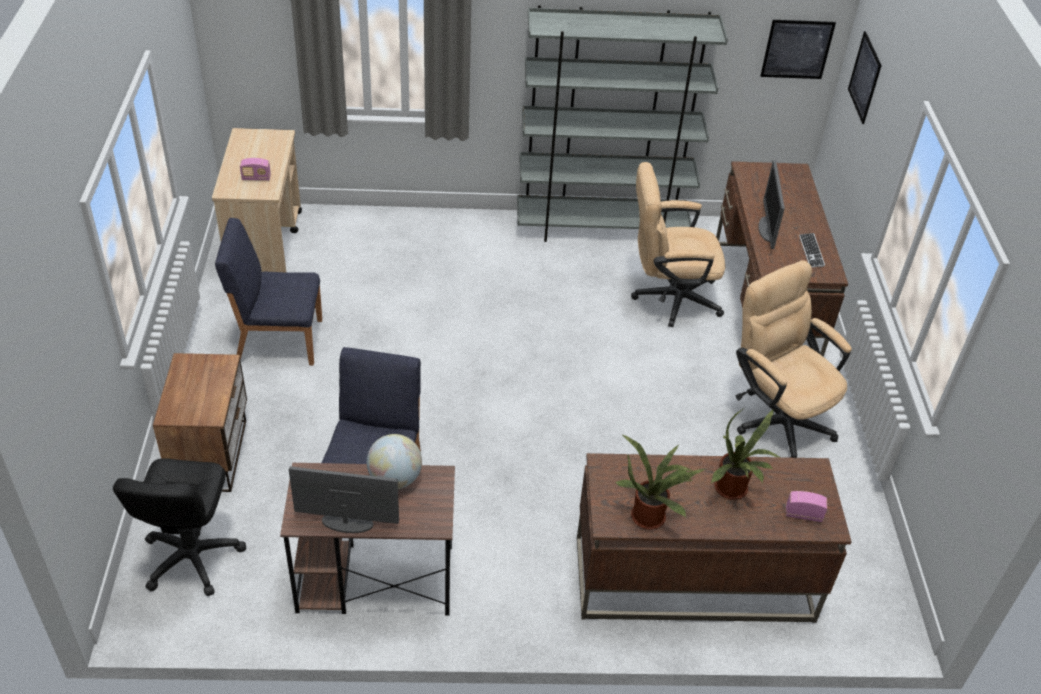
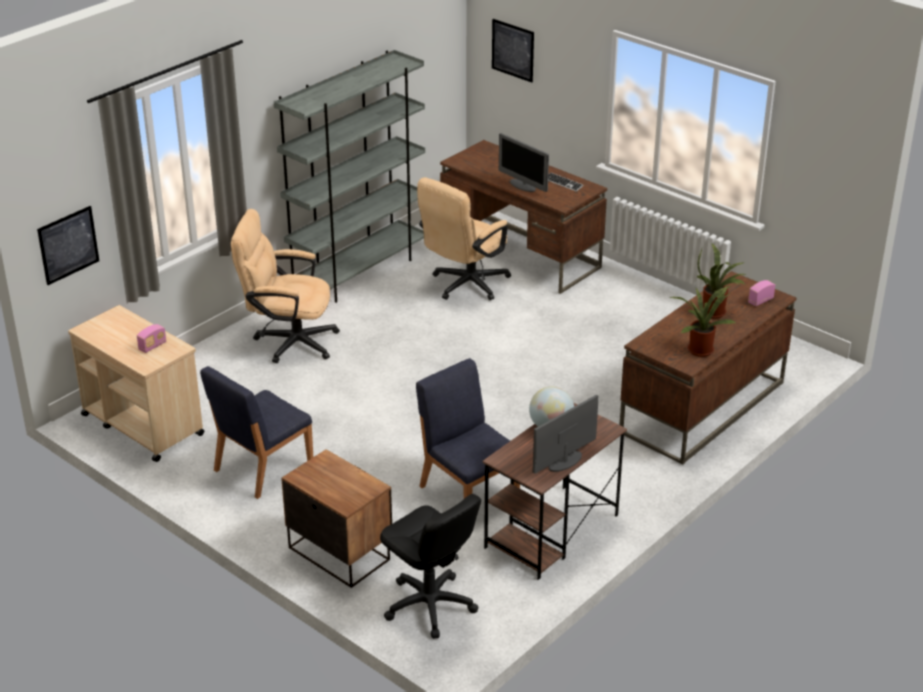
camera: 45 degrees left, 10 degrees down
beige office chair [736,260,852,458] -> beige office chair moved to [231,209,340,363]
picture [760,20,836,79] -> picture moved to [37,206,99,285]

